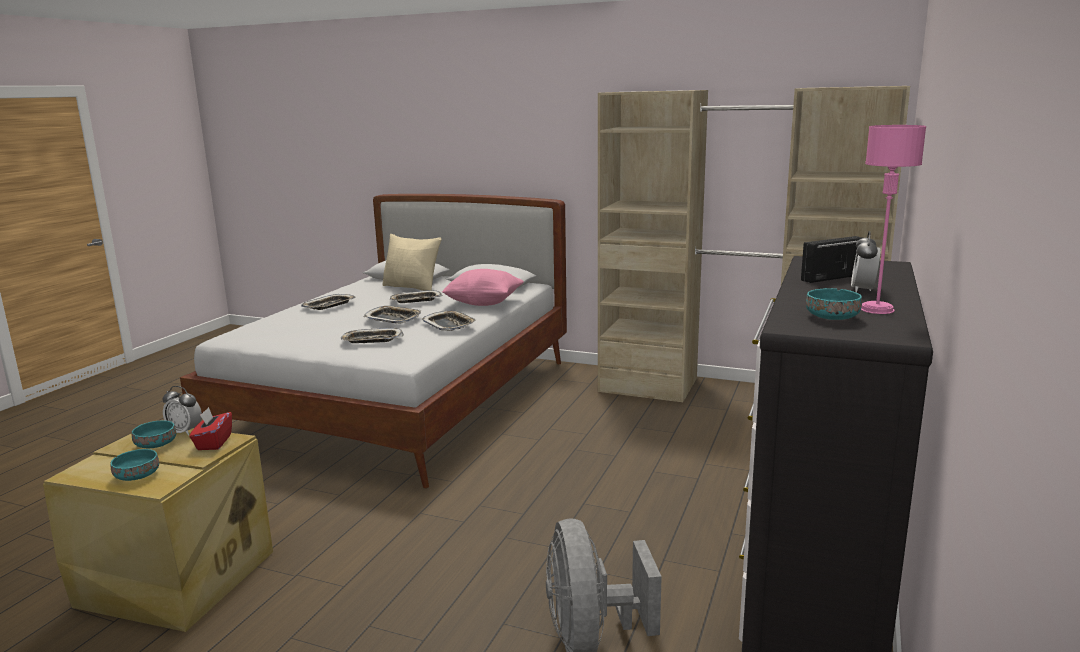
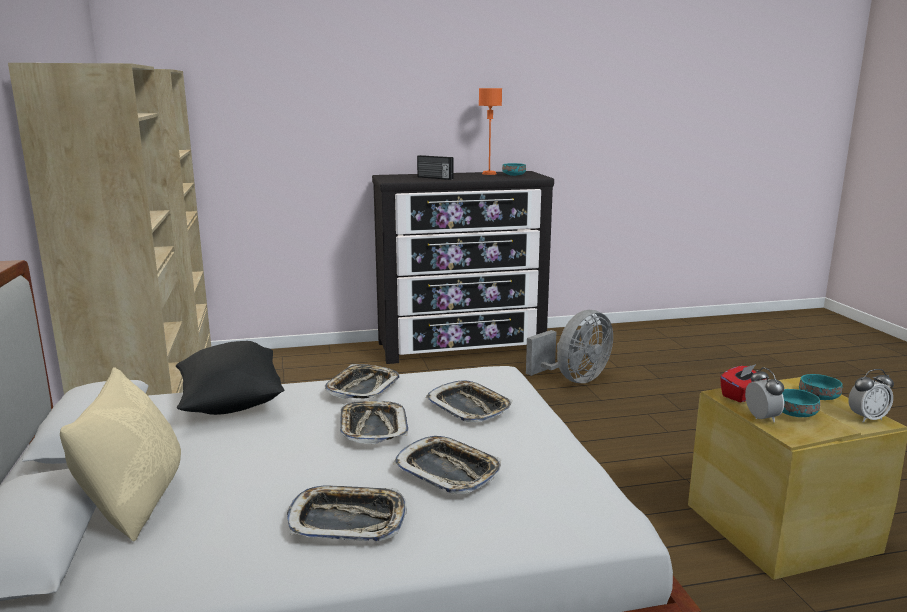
camera: 125 degrees left, 0 degrees up
tray [390,290,443,303] -> tray moved to [393,436,501,494]
pink pillow [442,269,524,306] -> black pillow [176,341,284,415]
alarm clock [851,231,881,293] -> alarm clock moved to [848,369,894,423]
pink table lamp [861,125,926,314] -> orange table lamp [479,88,502,175]

